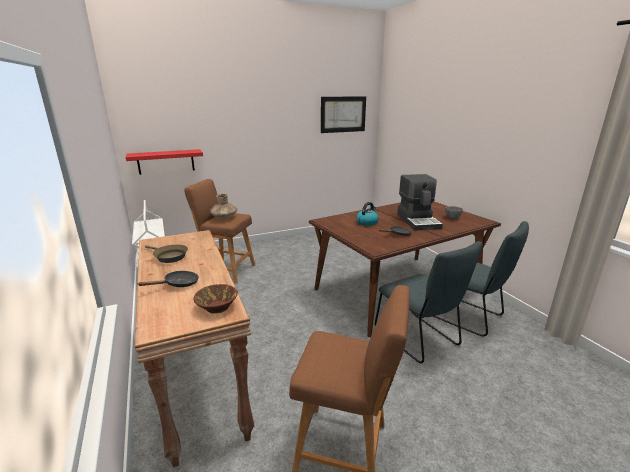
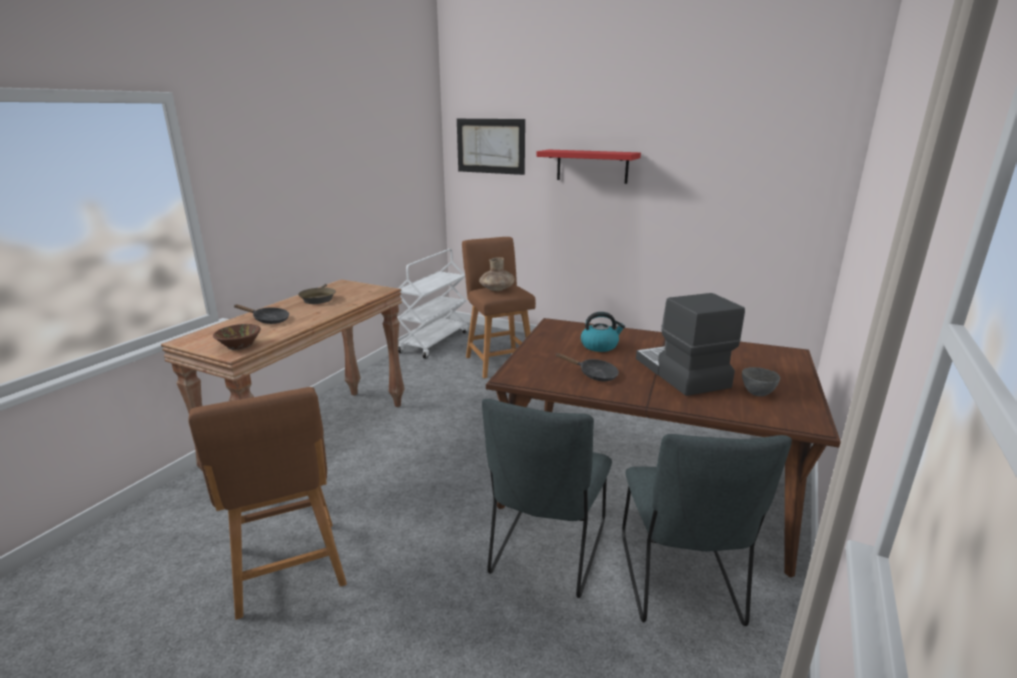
camera: 50 degrees right, 0 degrees up
red shelf [126,149,203,175] -> red shelf moved to [537,150,641,184]
picture [321,96,366,133] -> picture moved to [457,119,525,175]
coffee machine [397,174,443,231] -> coffee machine turned 120 degrees clockwise [636,293,745,396]

